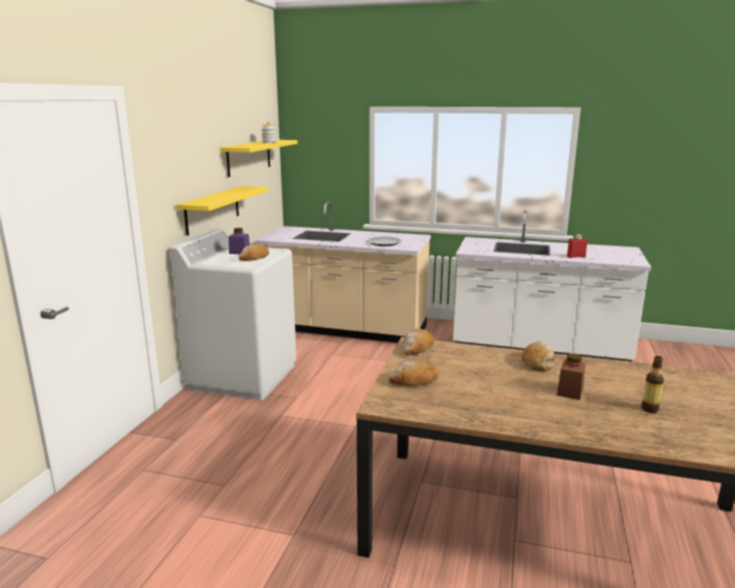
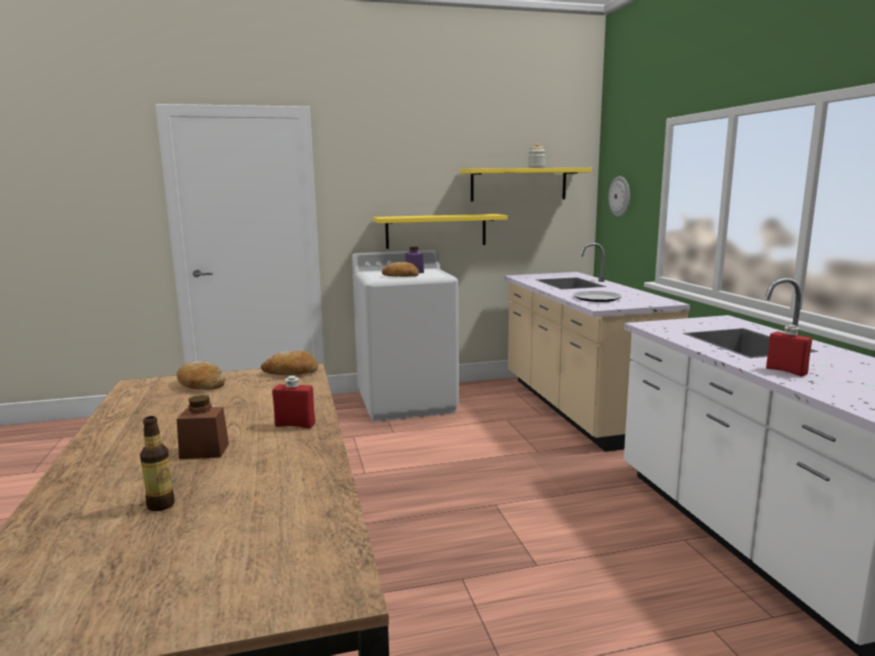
camera: 60 degrees right, 5 degrees down
bread [522,342,556,372] -> red bottle [272,376,315,428]
none -> wall clock [608,176,630,217]

